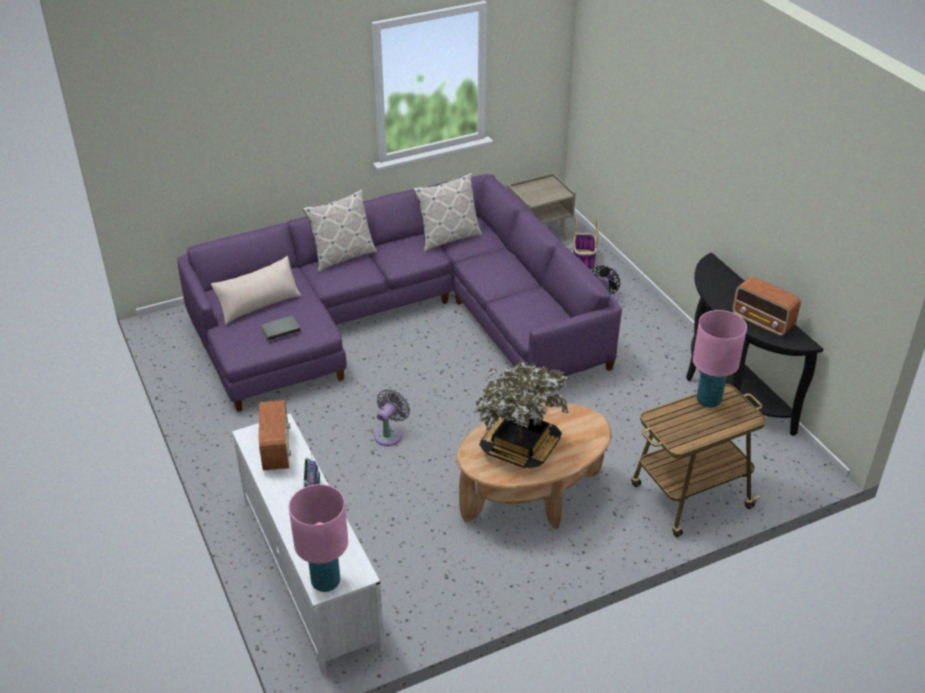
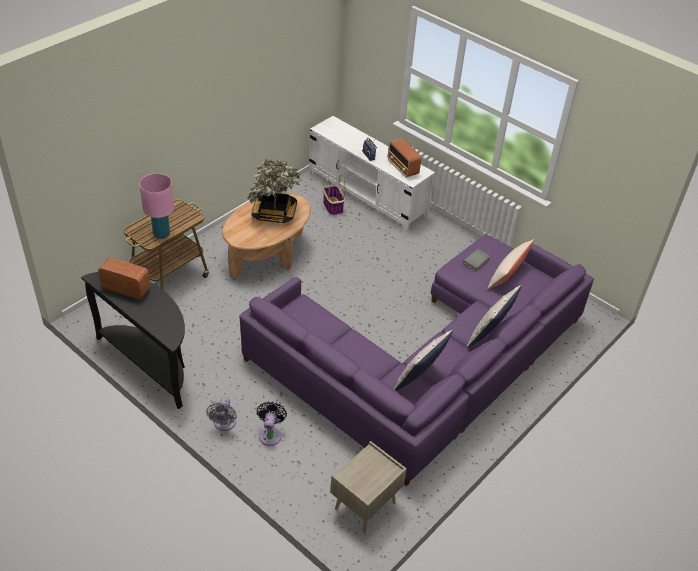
camera: 155 degrees right, 5 degrees up
pink table lamp [289,484,348,592] -> none
grey fan [374,389,410,446] -> grey fan moved to [206,397,237,431]
basket [573,218,599,270] -> basket moved to [323,175,345,215]

